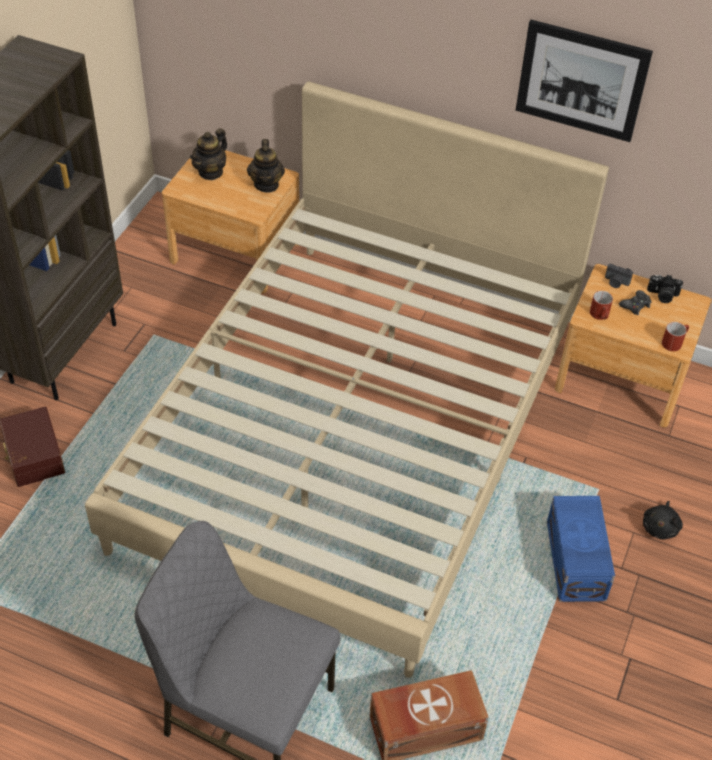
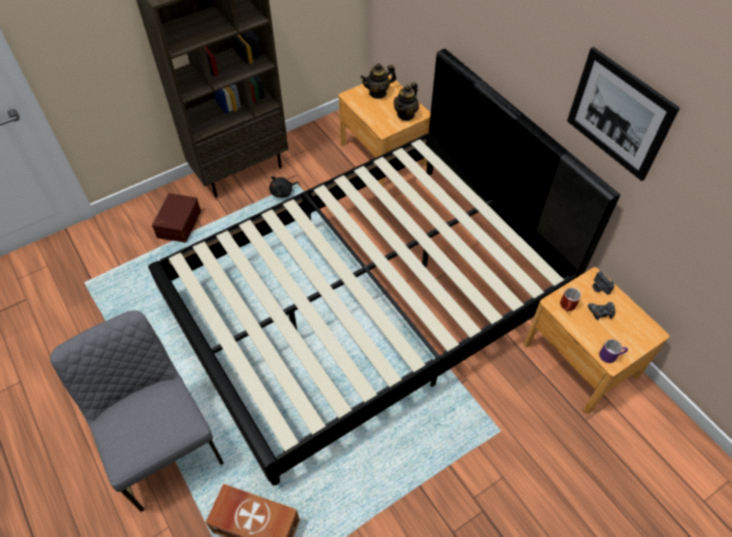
camera: 35 degrees right, 5 degrees up
beige bed [85,81,609,678] -> black bed [148,49,620,486]
blue storage box [547,496,615,602] -> none
black plush toy [643,501,683,540] -> black plush toy moved to [269,176,300,198]
camera [647,275,683,303] -> none
red mug [662,322,689,351] -> purple mug [599,339,628,363]

